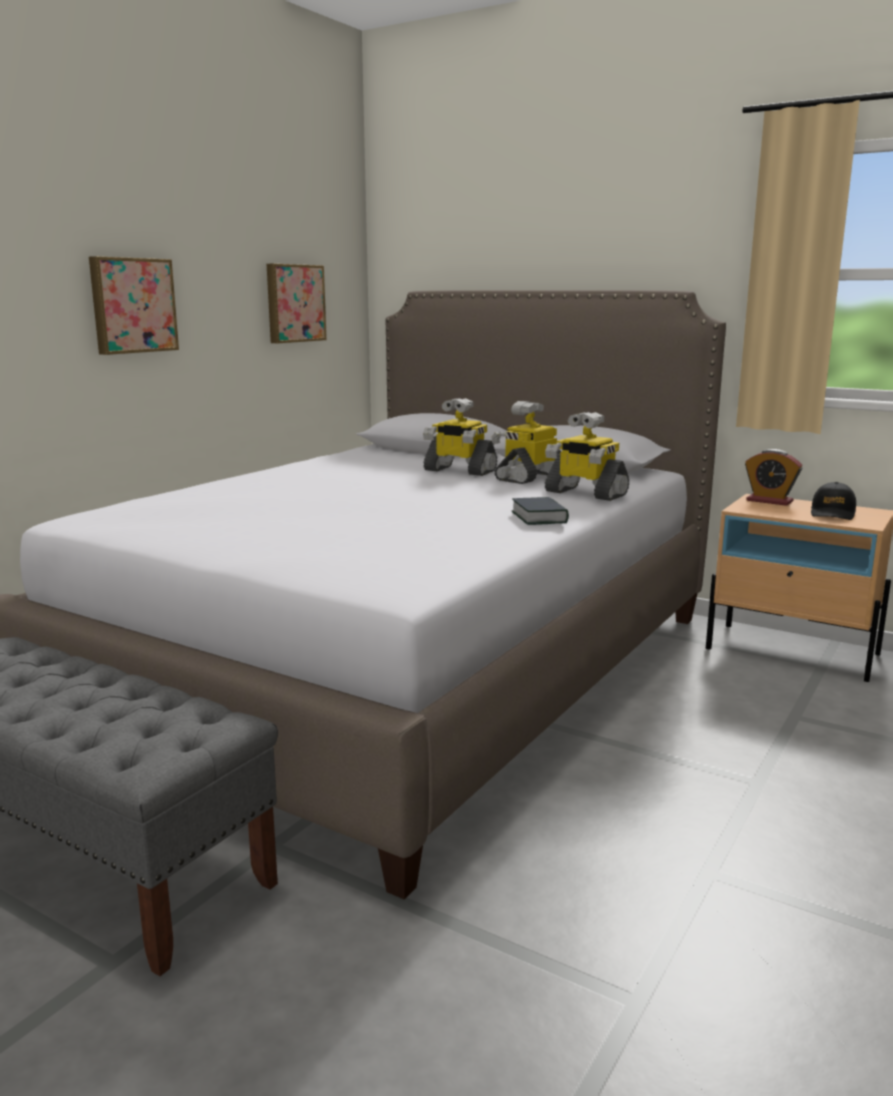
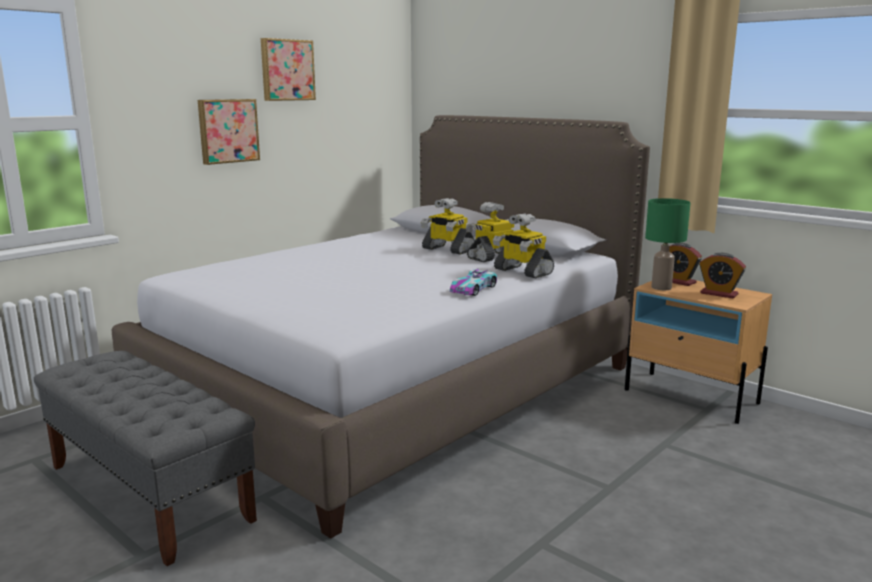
camera: 10 degrees right, 0 degrees up
picture [267,264,327,343] -> picture moved to [261,38,316,101]
book [512,497,569,525] -> toy car [450,269,497,296]
black cap [811,482,856,520] -> alarm clock [699,253,746,298]
none -> green table lamp [645,198,691,290]

